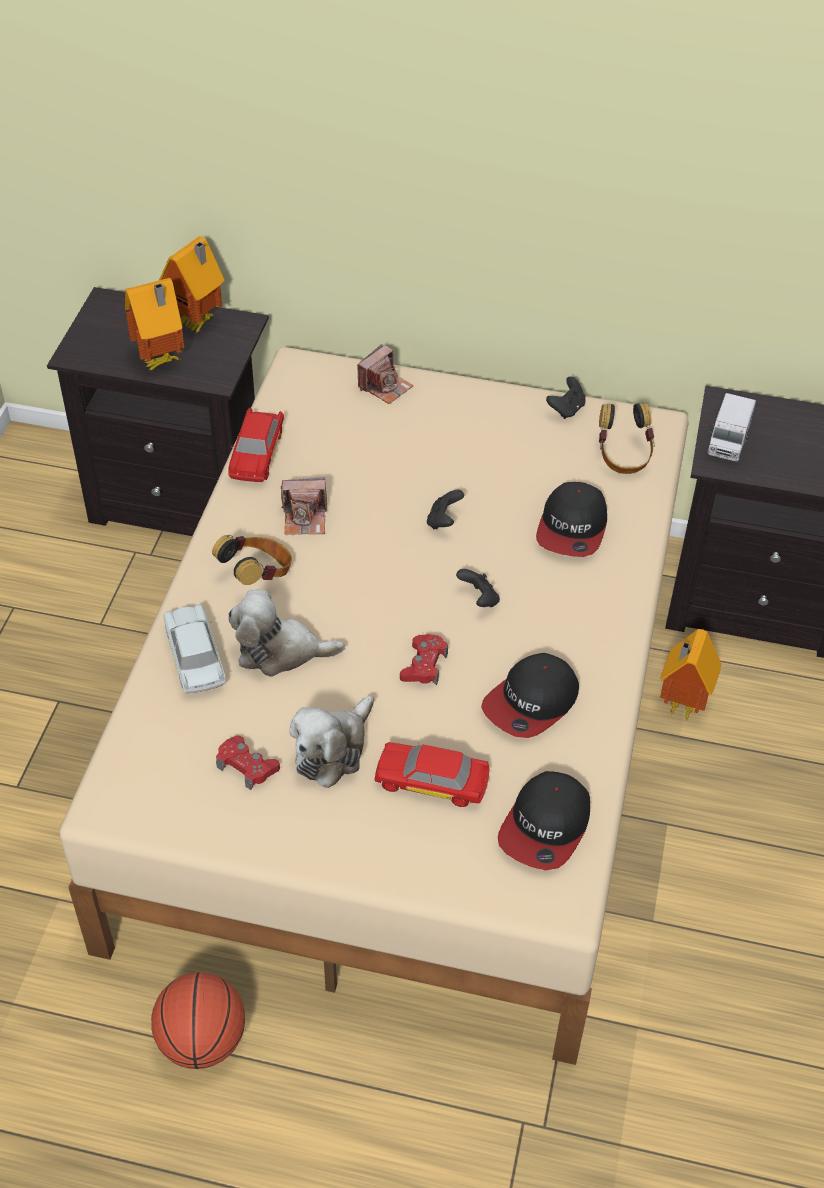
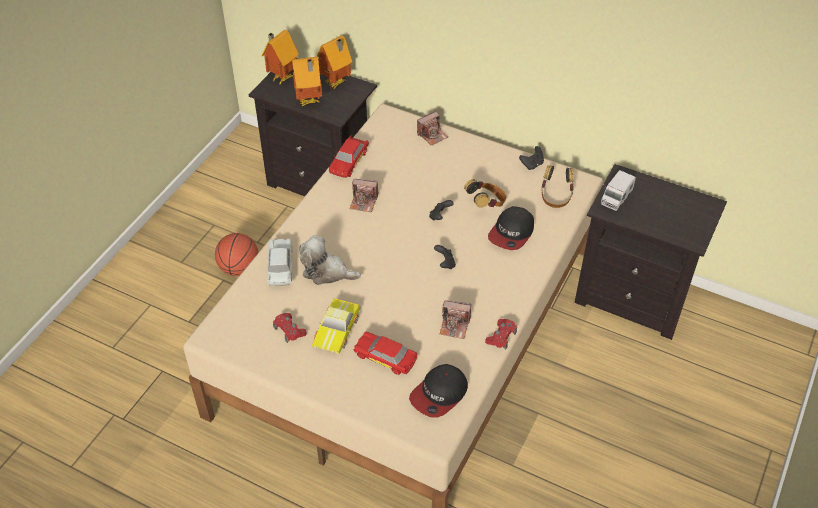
camera: 15 degrees right, 0 degrees up
basketball [151,972,245,1069] -> basketball moved to [215,233,258,276]
headphones [212,535,292,585] -> headphones moved to [464,179,507,208]
plush toy [289,695,374,788] -> toy car [312,298,360,354]
red game controller [400,634,448,685] -> red game controller moved to [485,319,517,350]
cap [481,653,579,738] -> camera [440,300,471,339]
toy house [660,629,721,719] -> toy house moved to [262,30,299,84]

